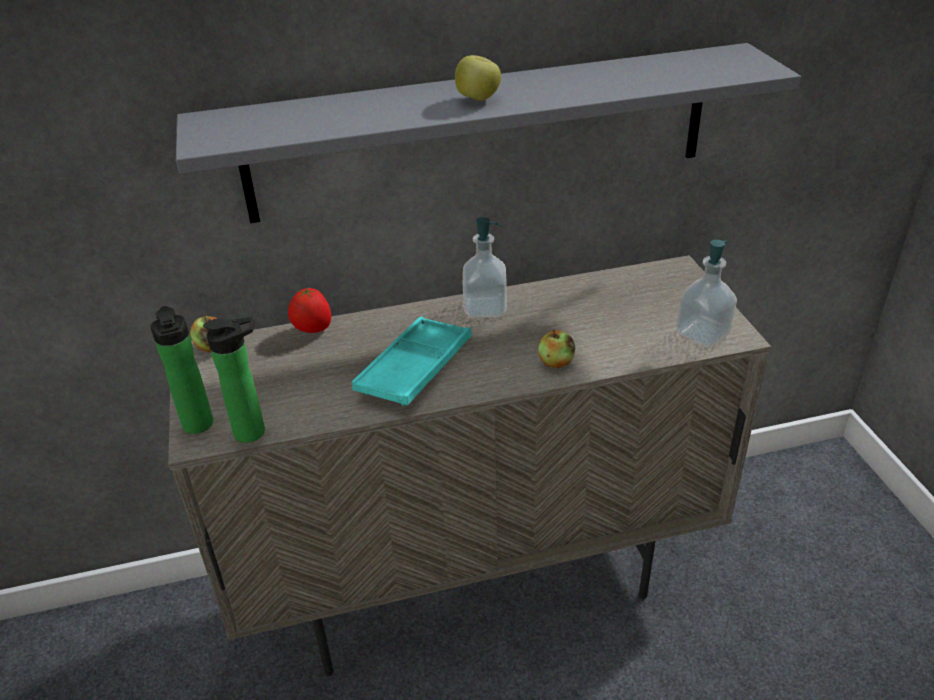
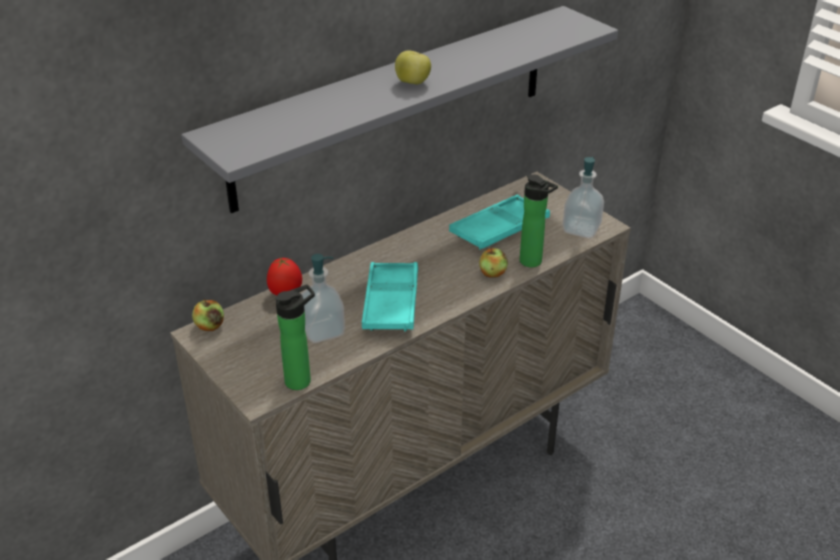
camera: 25 degrees left, 0 degrees up
bottle [150,306,213,434] -> bottle moved to [520,174,558,267]
soap dispenser [463,217,507,318] -> soap dispenser moved to [301,254,345,343]
none -> turquoise tray [449,195,550,250]

